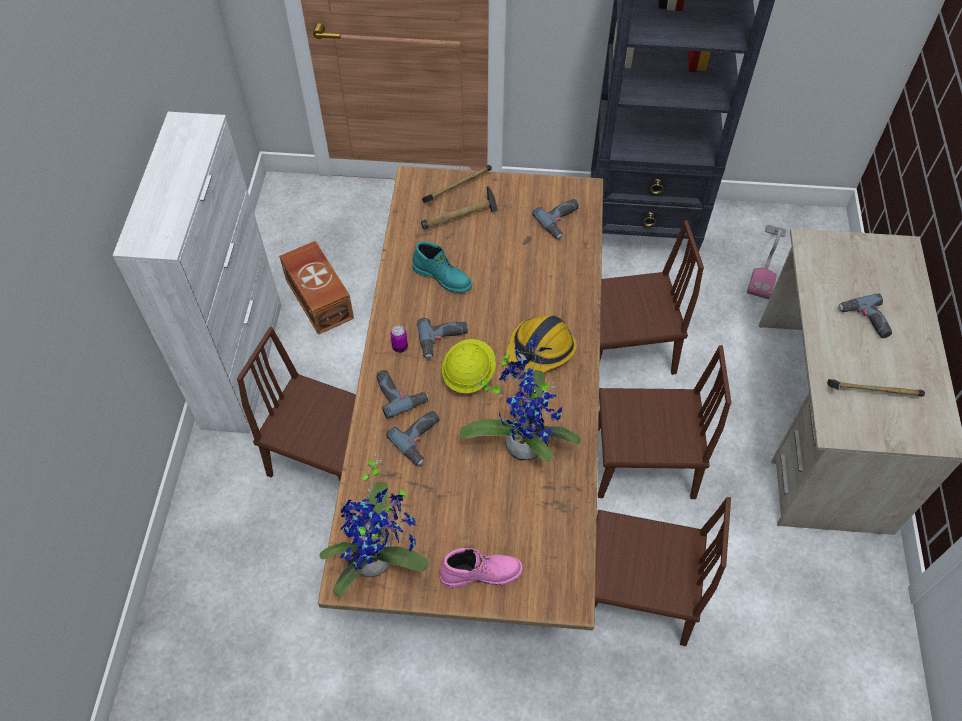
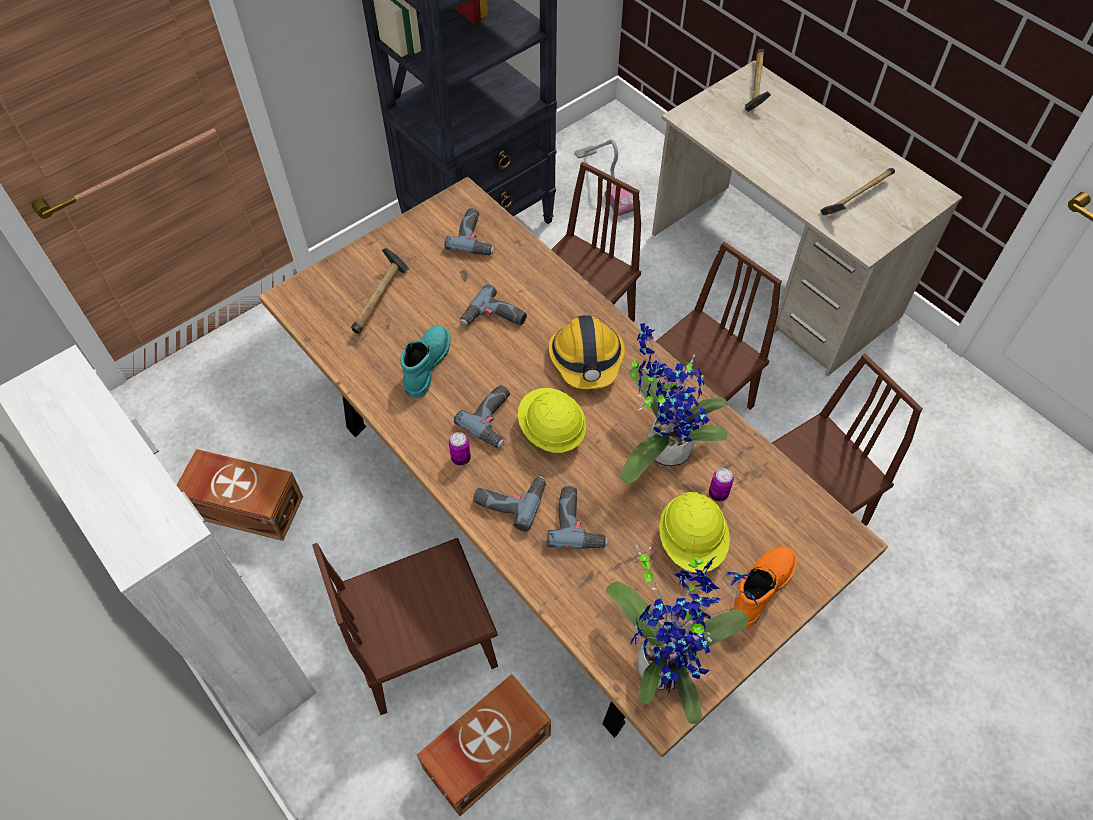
camera: 45 degrees left, 0 degrees up
turquoise boot [413,241,472,293] -> turquoise boot turned 60 degrees counterclockwise [400,325,450,398]
hammer [422,165,492,203] -> hammer moved to [745,49,771,112]
pink boot [440,548,523,589] -> orange boot [731,546,797,628]
power drill [838,294,892,338] -> power drill moved to [460,284,527,326]
none -> brown storage box [417,674,551,816]
none -> yellow hard hat [659,492,730,573]
none -> can [709,468,734,501]

